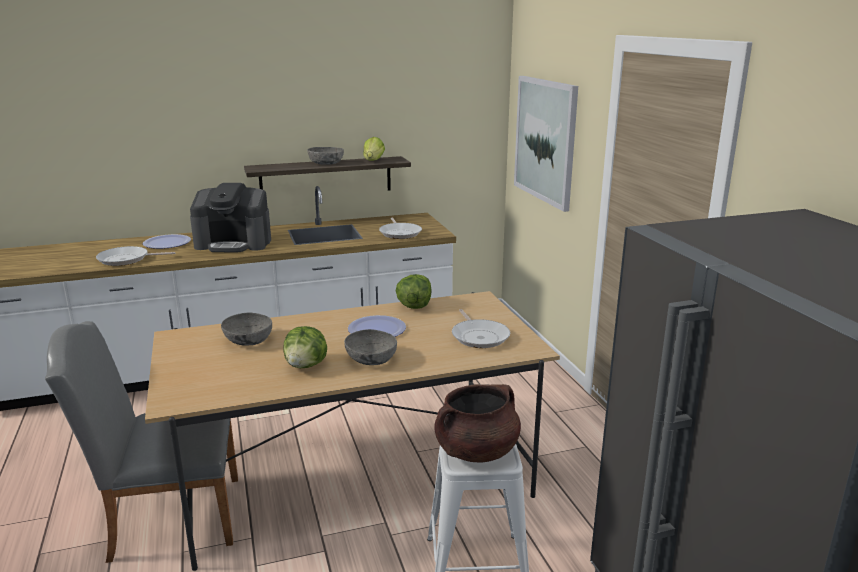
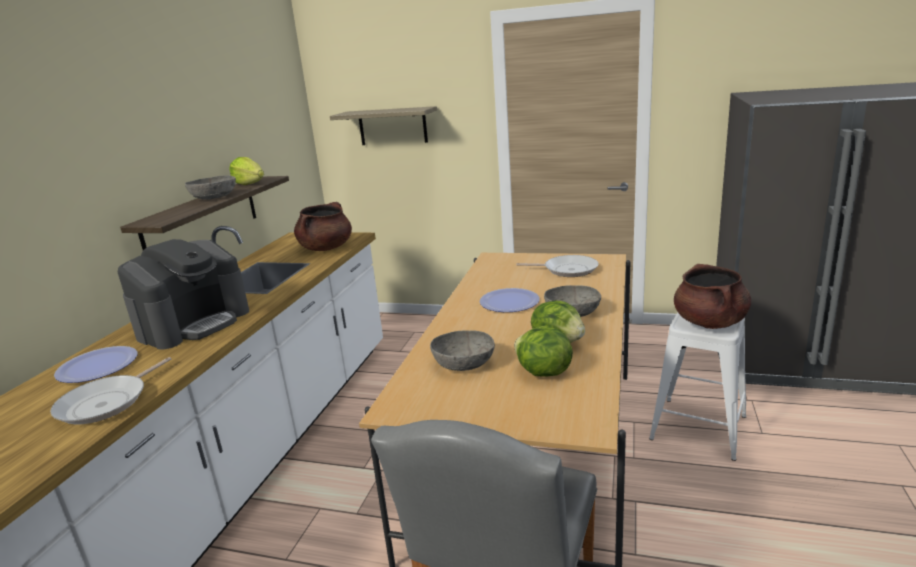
camera: 55 degrees left, 0 degrees up
frying pan [379,218,422,239] -> brown cooking pot [294,202,352,251]
lettuce [395,274,432,309] -> lettuce moved to [514,326,573,377]
picture [514,76,578,212] -> shelf [330,106,437,145]

